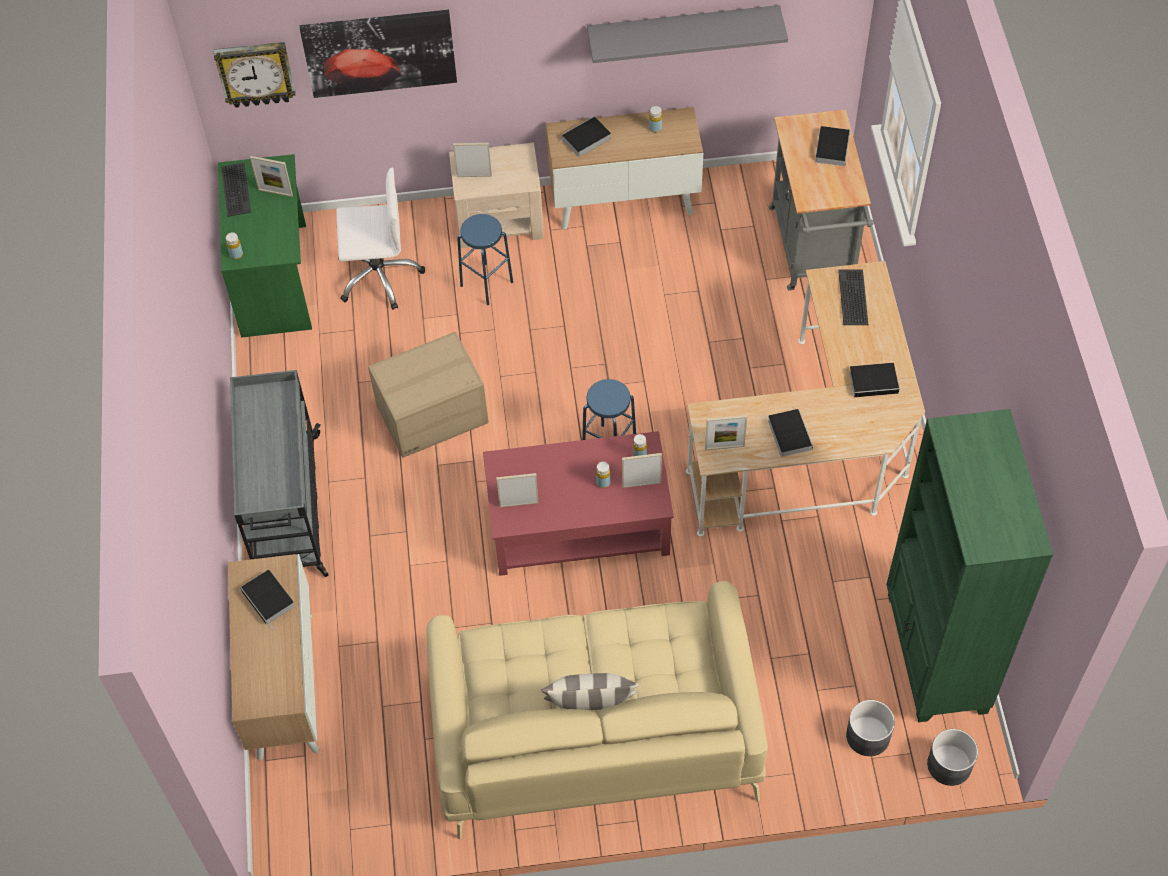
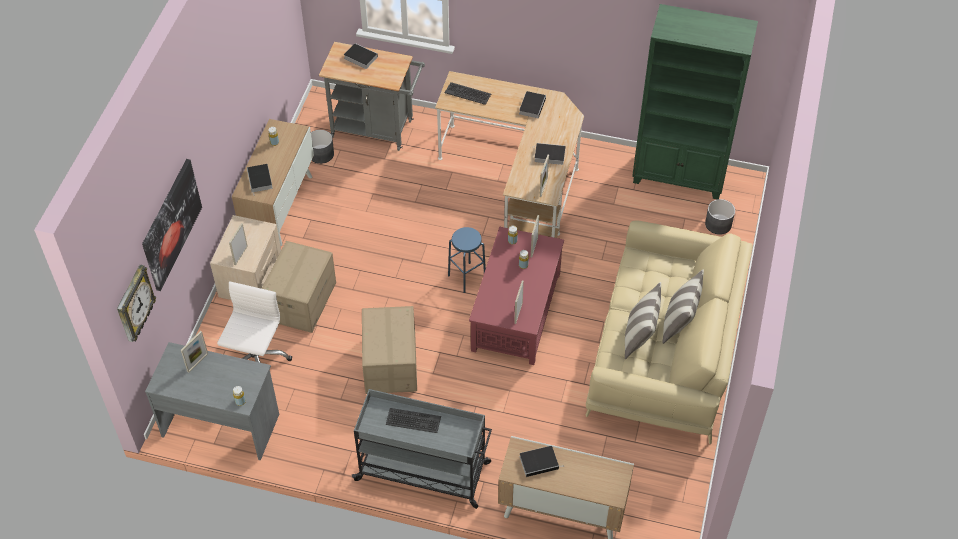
camera: 70 degrees left, 5 degrees down
green desk [218,154,312,338] -> grey desk [145,342,279,460]
keyboard [221,163,251,217] -> keyboard moved to [386,408,441,433]
blue stool [457,214,513,305] -> cardboard box [261,241,336,333]
grey shelf [587,5,788,63] -> none
grey planter [927,729,978,786] -> grey planter moved to [311,130,334,164]
none -> pillow [625,282,661,359]

